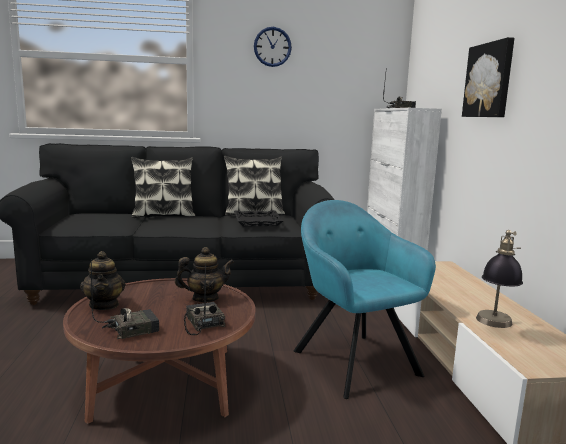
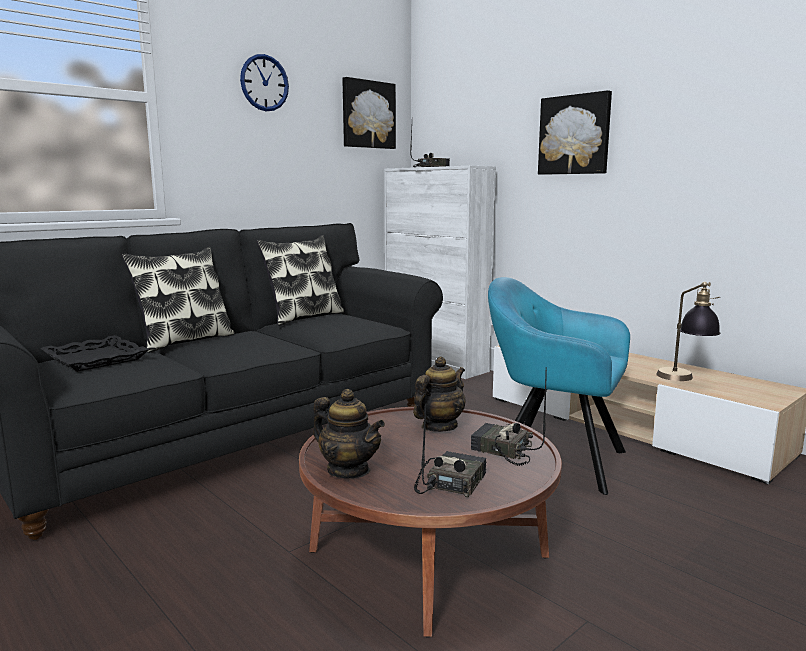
camera: 35 degrees left, 0 degrees up
black tray [234,210,284,226] -> black tray moved to [41,335,150,372]
none -> picture [342,77,396,149]

